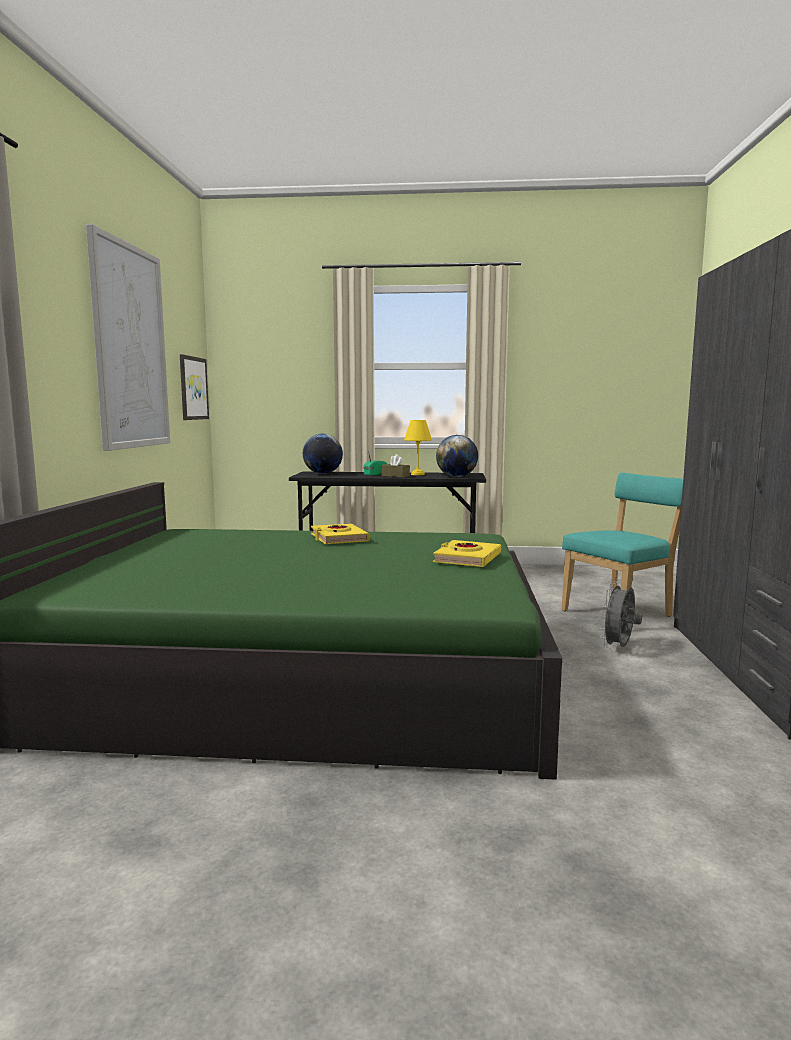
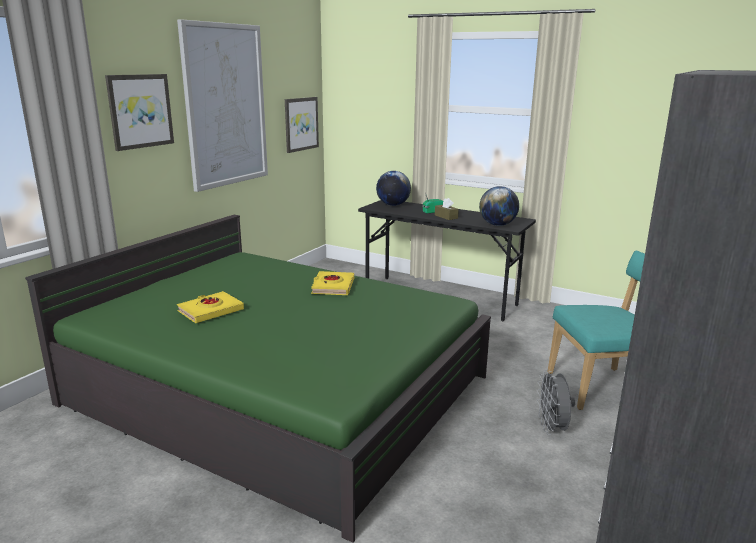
camera: 25 degrees right, 10 degrees up
yellow table lamp [404,420,432,475] -> none
yellow book [433,540,501,567] -> yellow book moved to [177,291,244,323]
grey fan [600,581,642,648] -> grey fan turned 60 degrees counterclockwise [537,369,575,435]
none -> picture [105,74,174,151]

